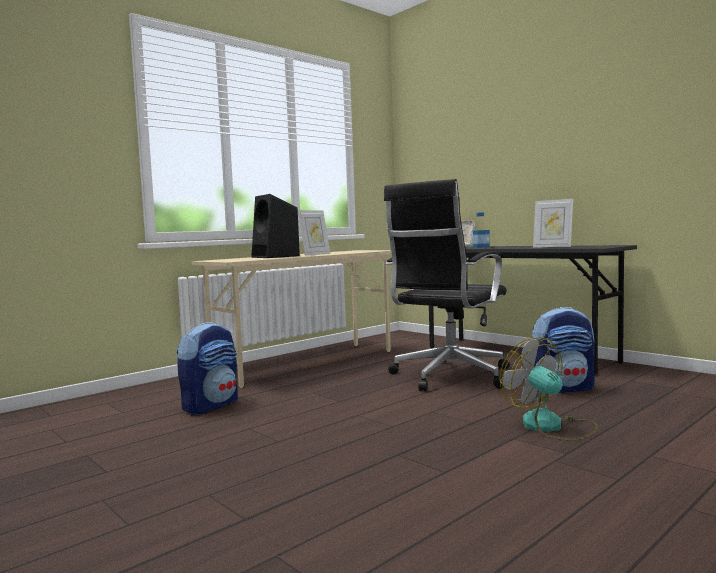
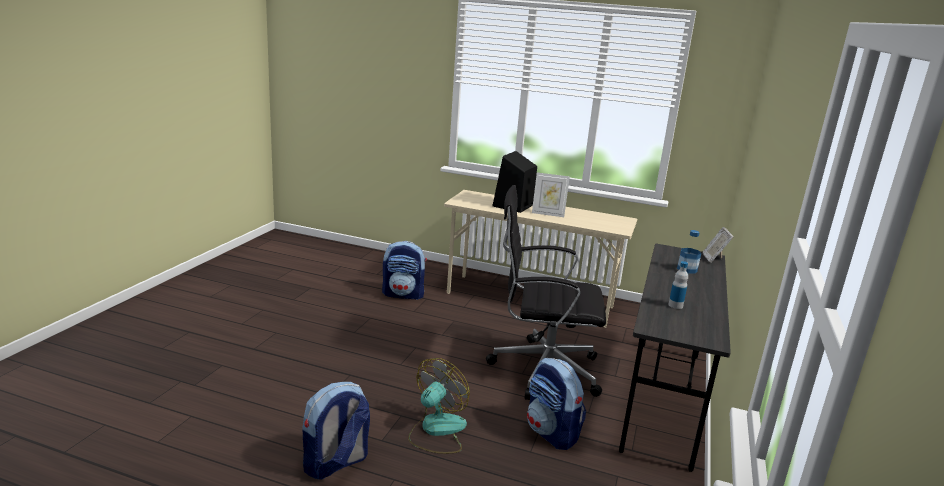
camera: 60 degrees right, 15 degrees up
picture frame [533,199,573,248] -> bottle [668,261,688,309]
none -> backpack [303,382,370,480]

